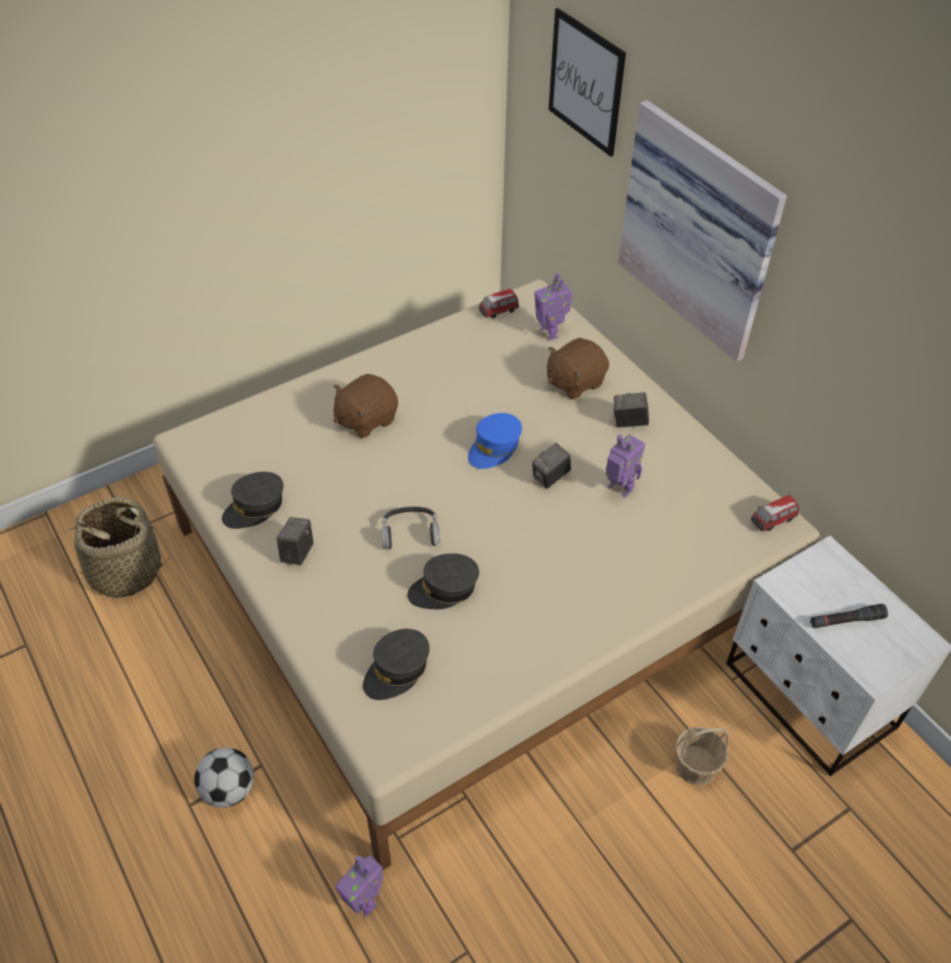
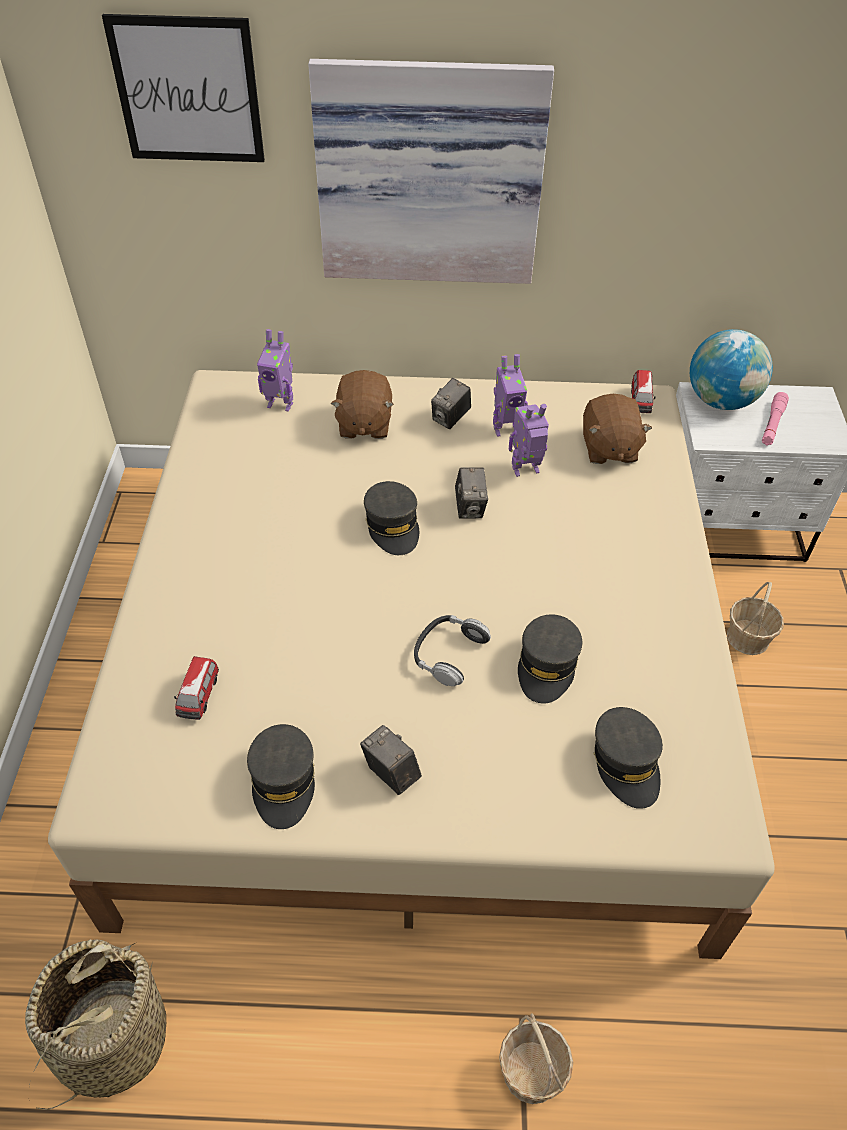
camera: 55 degrees left, 0 degrees up
football [194,748,254,808] -> basket [499,1013,573,1104]
brown plush toy [333,374,398,438] -> brown plush toy moved to [583,394,652,464]
toy robot [335,856,383,918] -> toy robot moved to [493,354,528,437]
blue cap [468,413,522,469] -> grey cap [364,481,419,555]
toy car [479,289,519,318] -> toy car moved to [174,656,219,720]
black flashlight [810,604,888,628] -> pink flashlight [762,392,789,445]
none -> globe [690,329,773,410]

